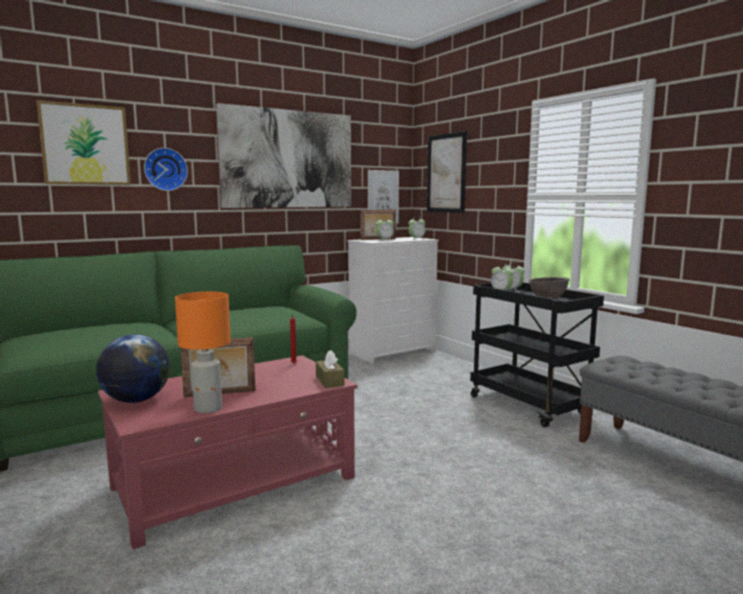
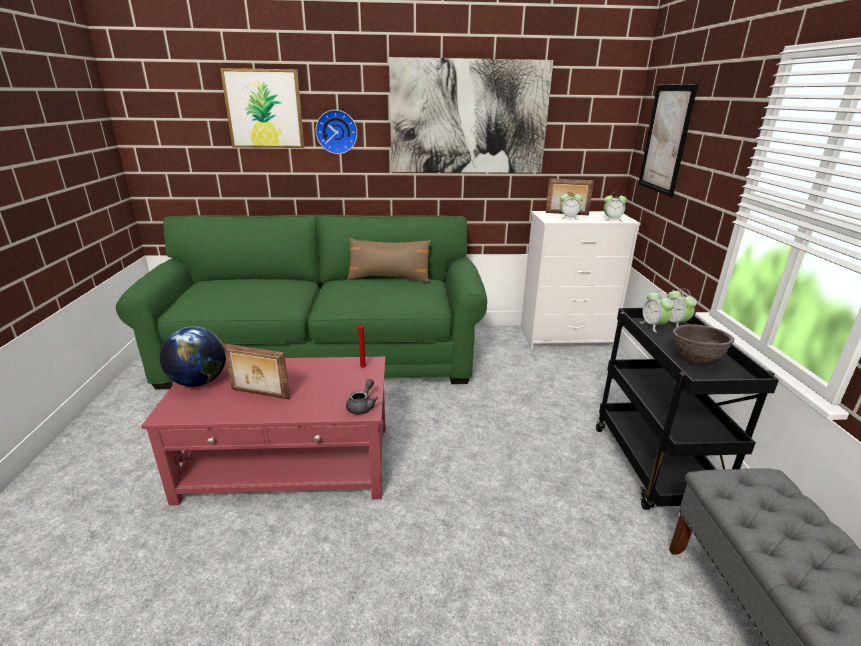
camera: 30 degrees right, 15 degrees up
orange table lamp [175,292,231,413] -> none
brown tissue box [316,351,345,388] -> grey teapot [346,379,378,415]
picture [368,170,399,224] -> none
none -> brown pillow [347,238,431,283]

